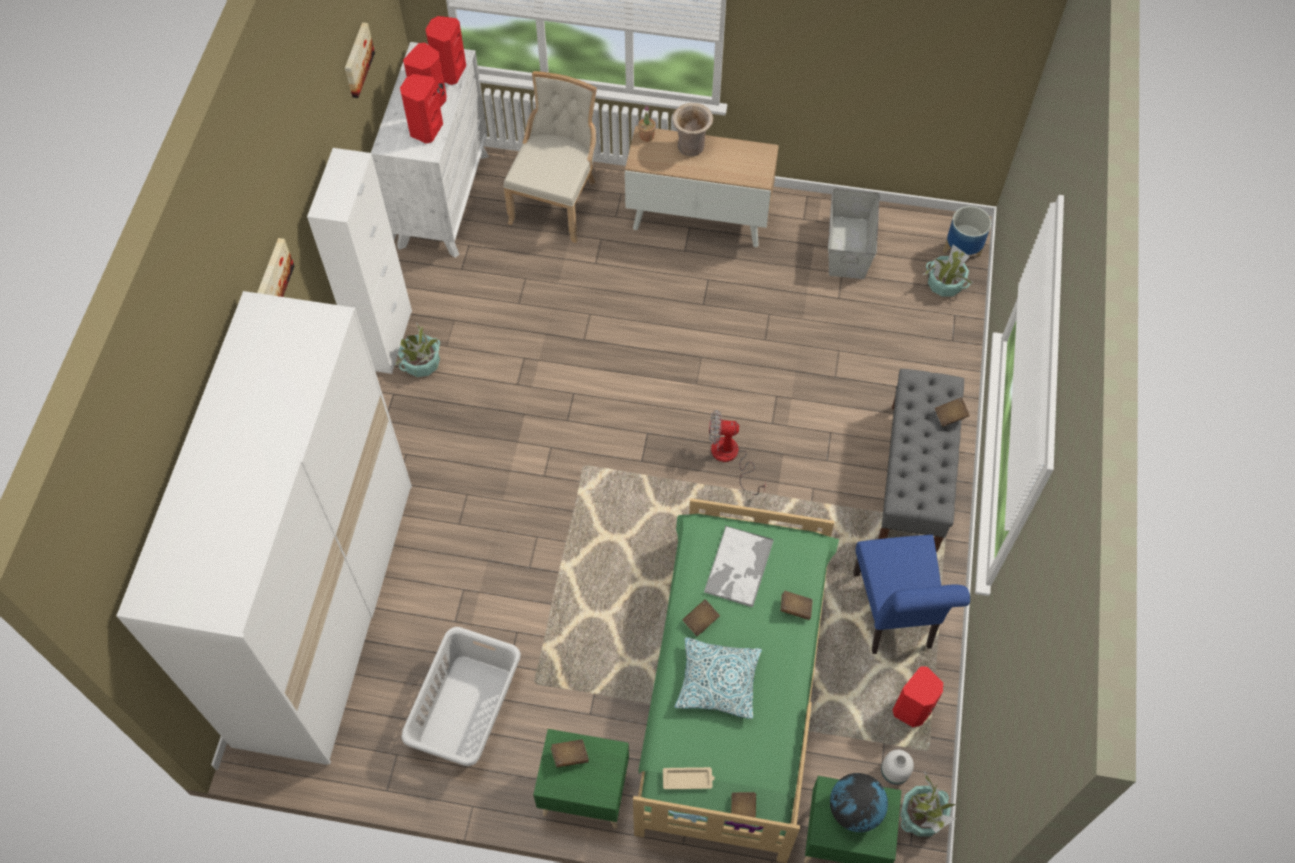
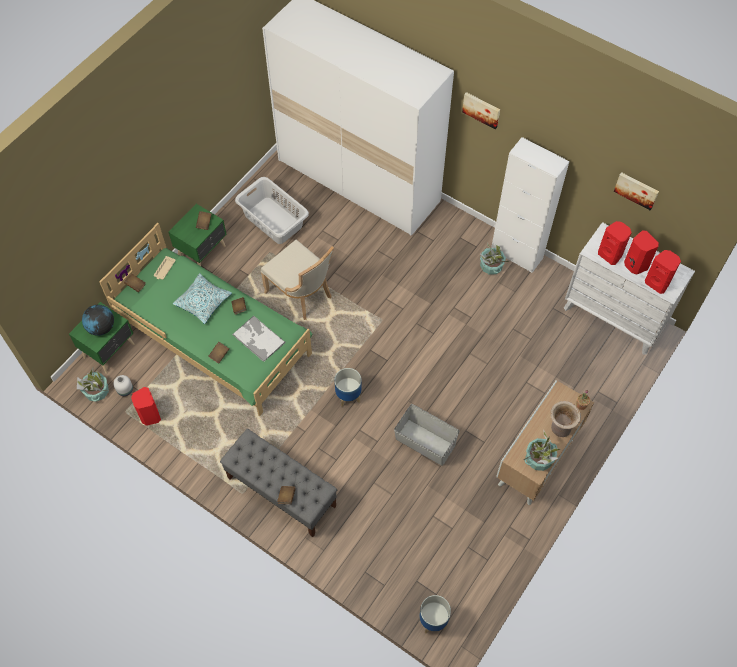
camera: 115 degrees right, 0 degrees up
beige chair [503,71,597,243] -> beige chair moved to [261,240,334,320]
fan [709,410,766,495] -> planter [334,368,362,407]
grey storage box [828,188,880,279] -> grey storage box moved to [394,404,460,466]
blue chair [853,535,970,654] -> none
potted plant [923,245,974,297] -> potted plant moved to [523,429,561,471]

